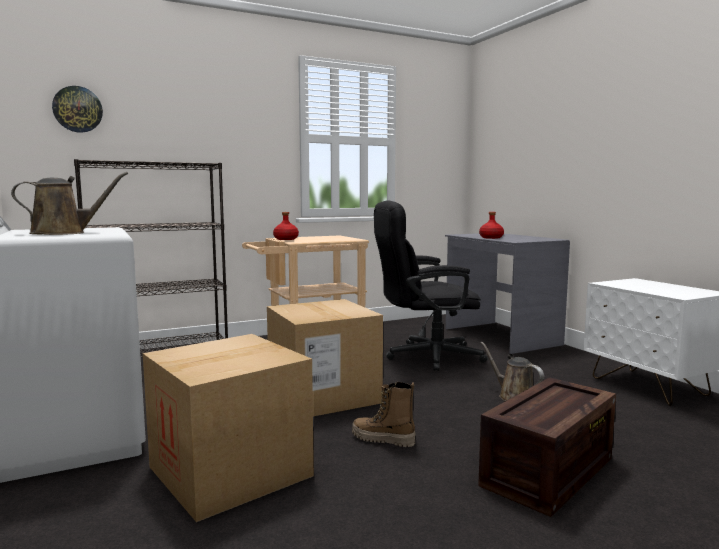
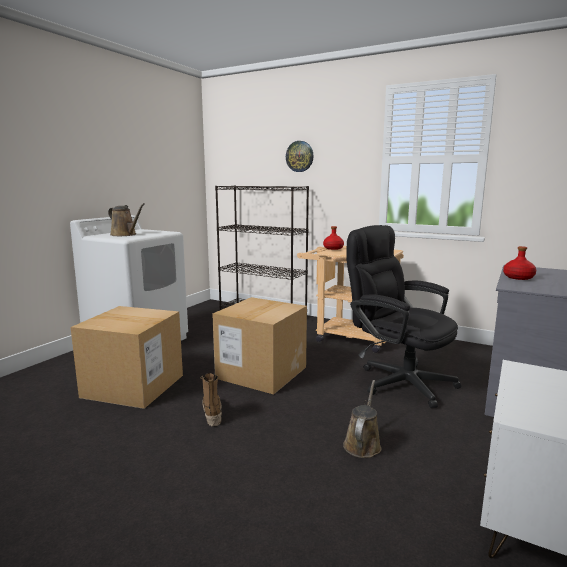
camera: 55 degrees right, 5 degrees up
wall clock [52,86,103,133] -> wall clock moved to [286,141,314,172]
crate [478,377,616,517] -> none

